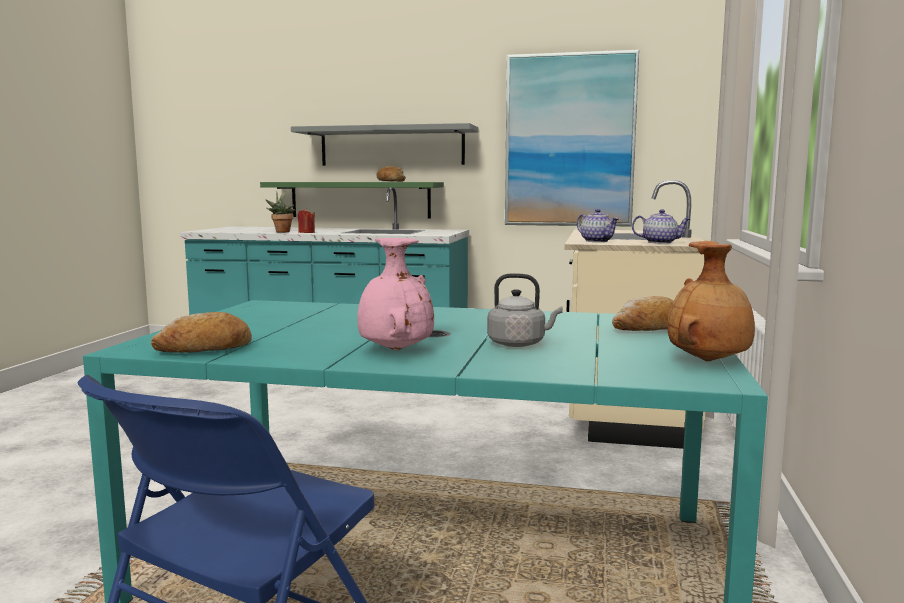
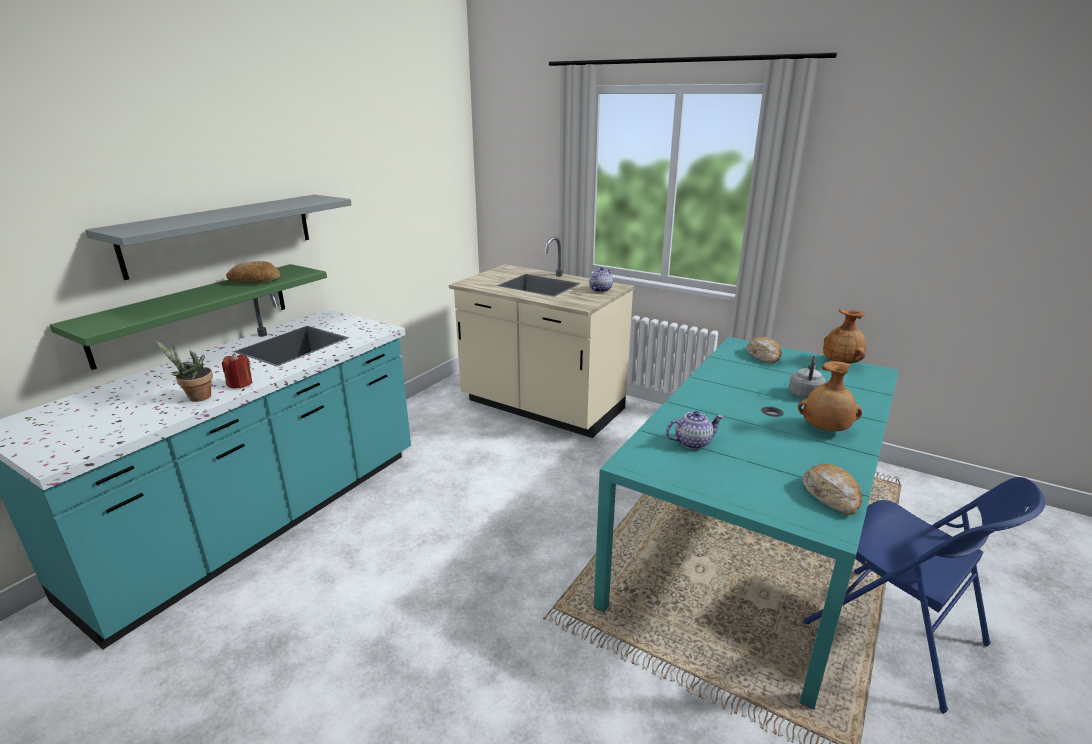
camera: 70 degrees left, 15 degrees up
pink vase [357,238,434,350] -> brown vase [798,361,862,431]
picture [505,50,639,227] -> none
teapot [577,209,619,242] -> teapot moved to [666,411,724,449]

